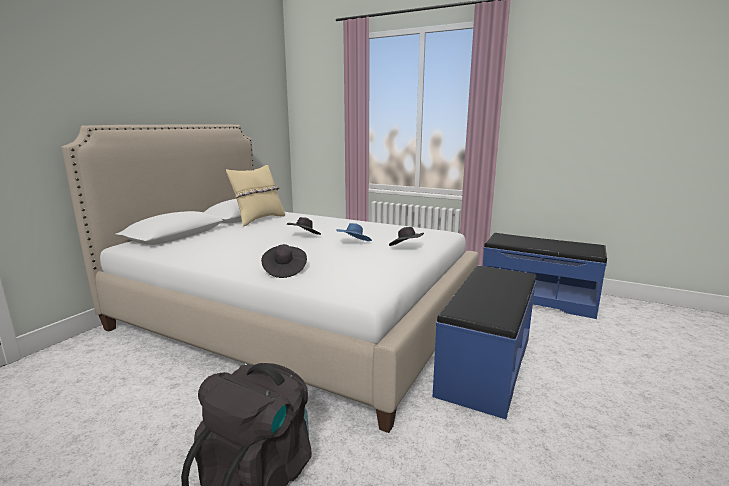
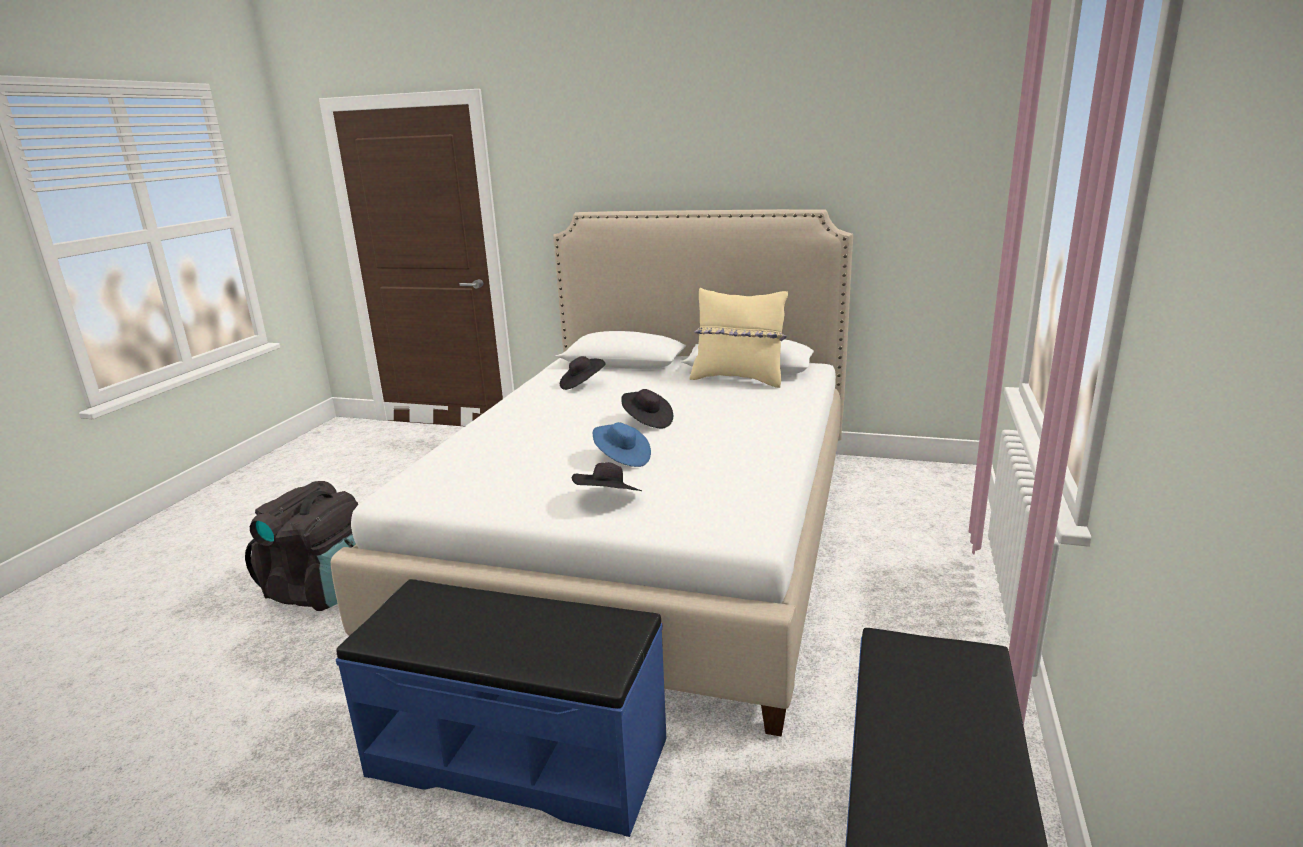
camera: 80 degrees right, 5 degrees up
black hat [261,244,307,278] -> black hat moved to [560,356,606,390]

